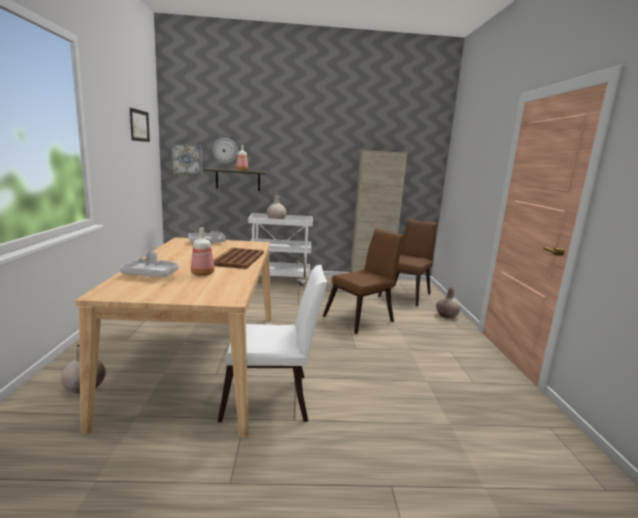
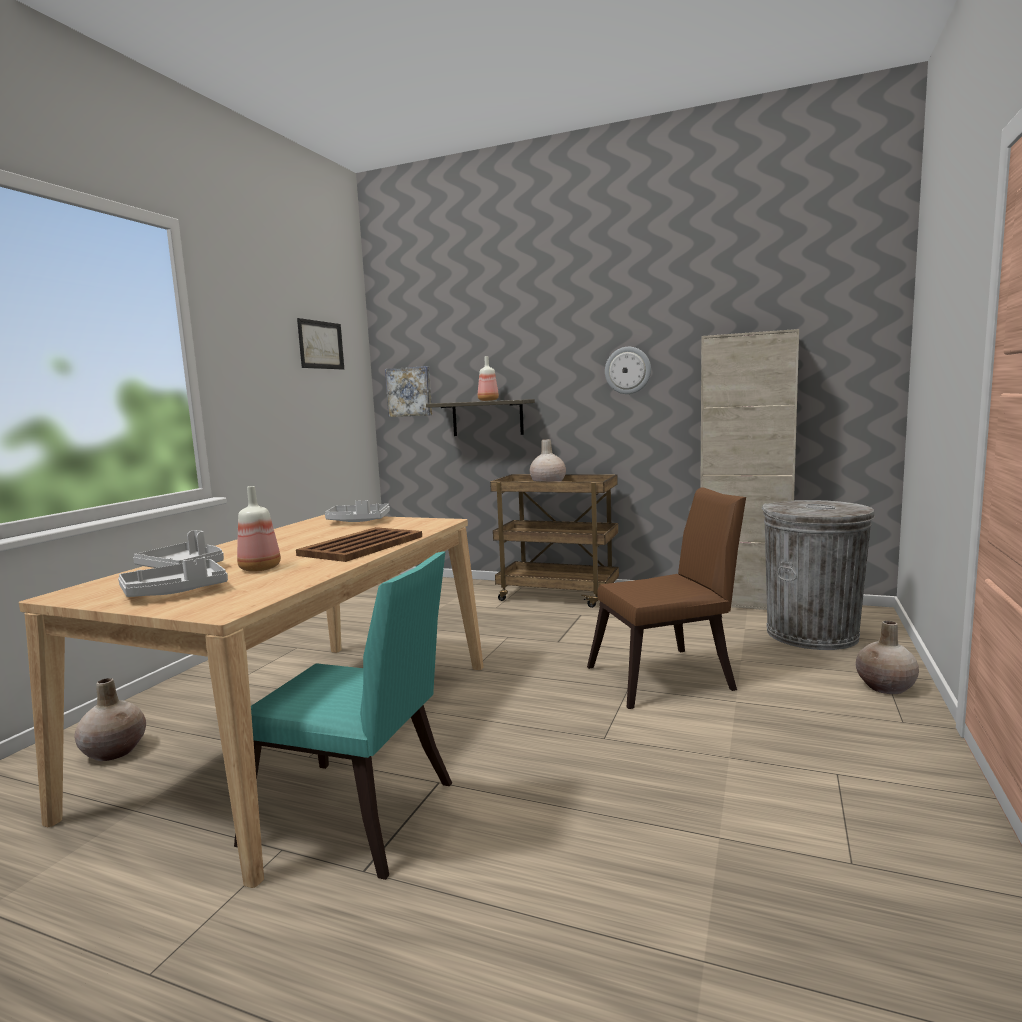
camera: 25 degrees right, 5 degrees down
wall clock [213,138,238,164] -> wall clock moved to [605,347,651,394]
white chair [218,265,327,422] -> turquoise chair [234,552,452,880]
white cart [248,213,313,286] -> brown cart [490,474,619,608]
brown chair [378,219,437,307] -> grey trash can [762,500,875,650]
none -> grey tray [118,557,228,597]

